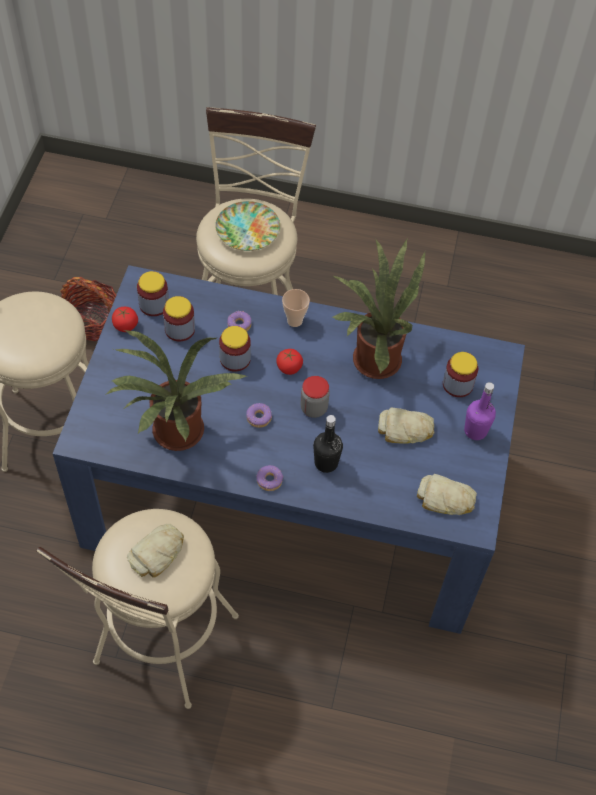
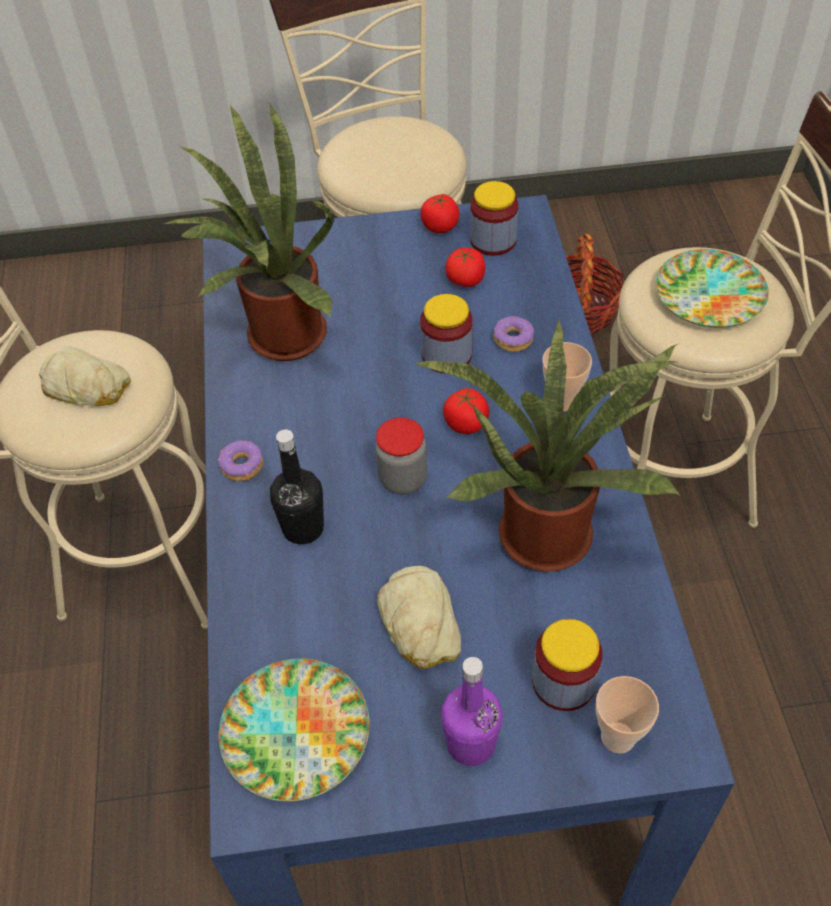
camera: 75 degrees right, 5 degrees down
jar [163,296,195,341] -> tomato [445,248,485,287]
donut [246,403,272,428] -> none
bread [417,474,477,515] -> plate [219,659,370,801]
none -> cup [595,676,659,754]

